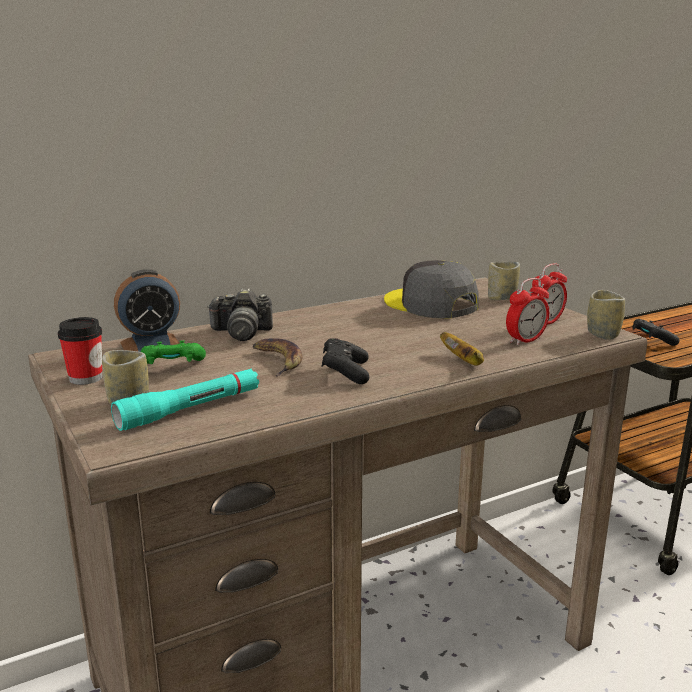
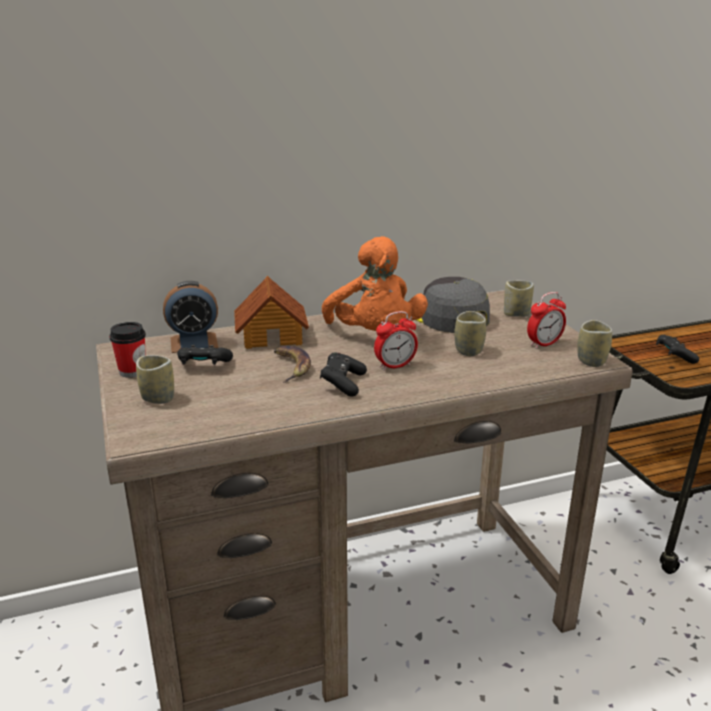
camera: 10 degrees right, 5 degrees up
turquoise flashlight [111,368,259,431] -> none
green game controller [141,340,206,364] -> black game controller [177,345,233,365]
camera [207,288,273,341] -> toy house [234,276,309,349]
banana [440,332,484,366] -> none
alarm clock [506,278,549,345] -> alarm clock moved to [374,311,418,371]
none -> orange plush toy [322,236,428,331]
none -> cup [454,311,486,356]

